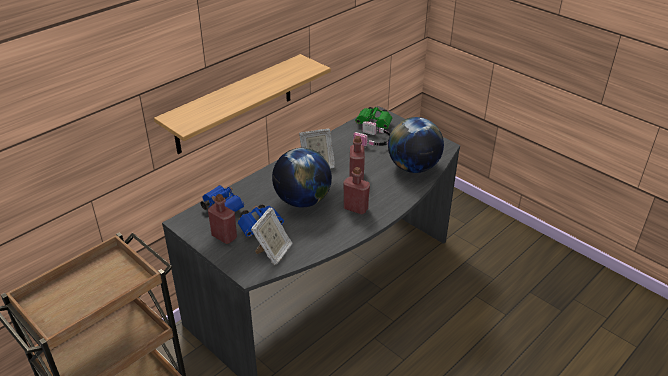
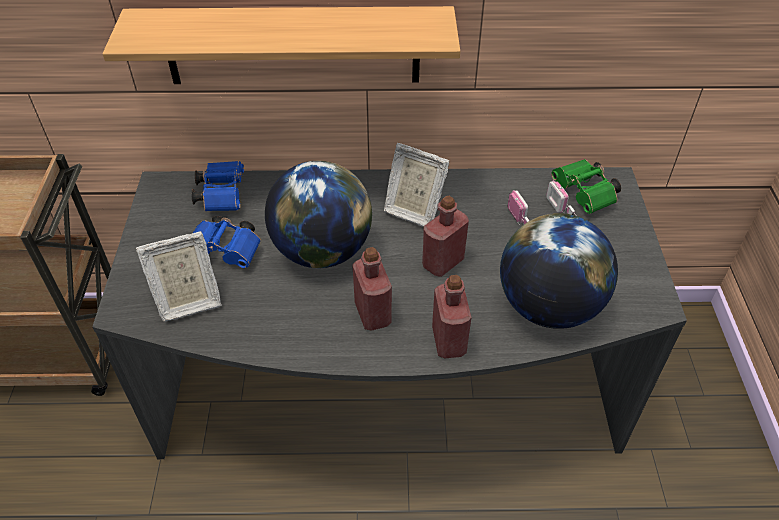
camera: 45 degrees right, 10 degrees up
red bottle [208,194,237,244] -> red bottle moved to [432,275,471,358]

